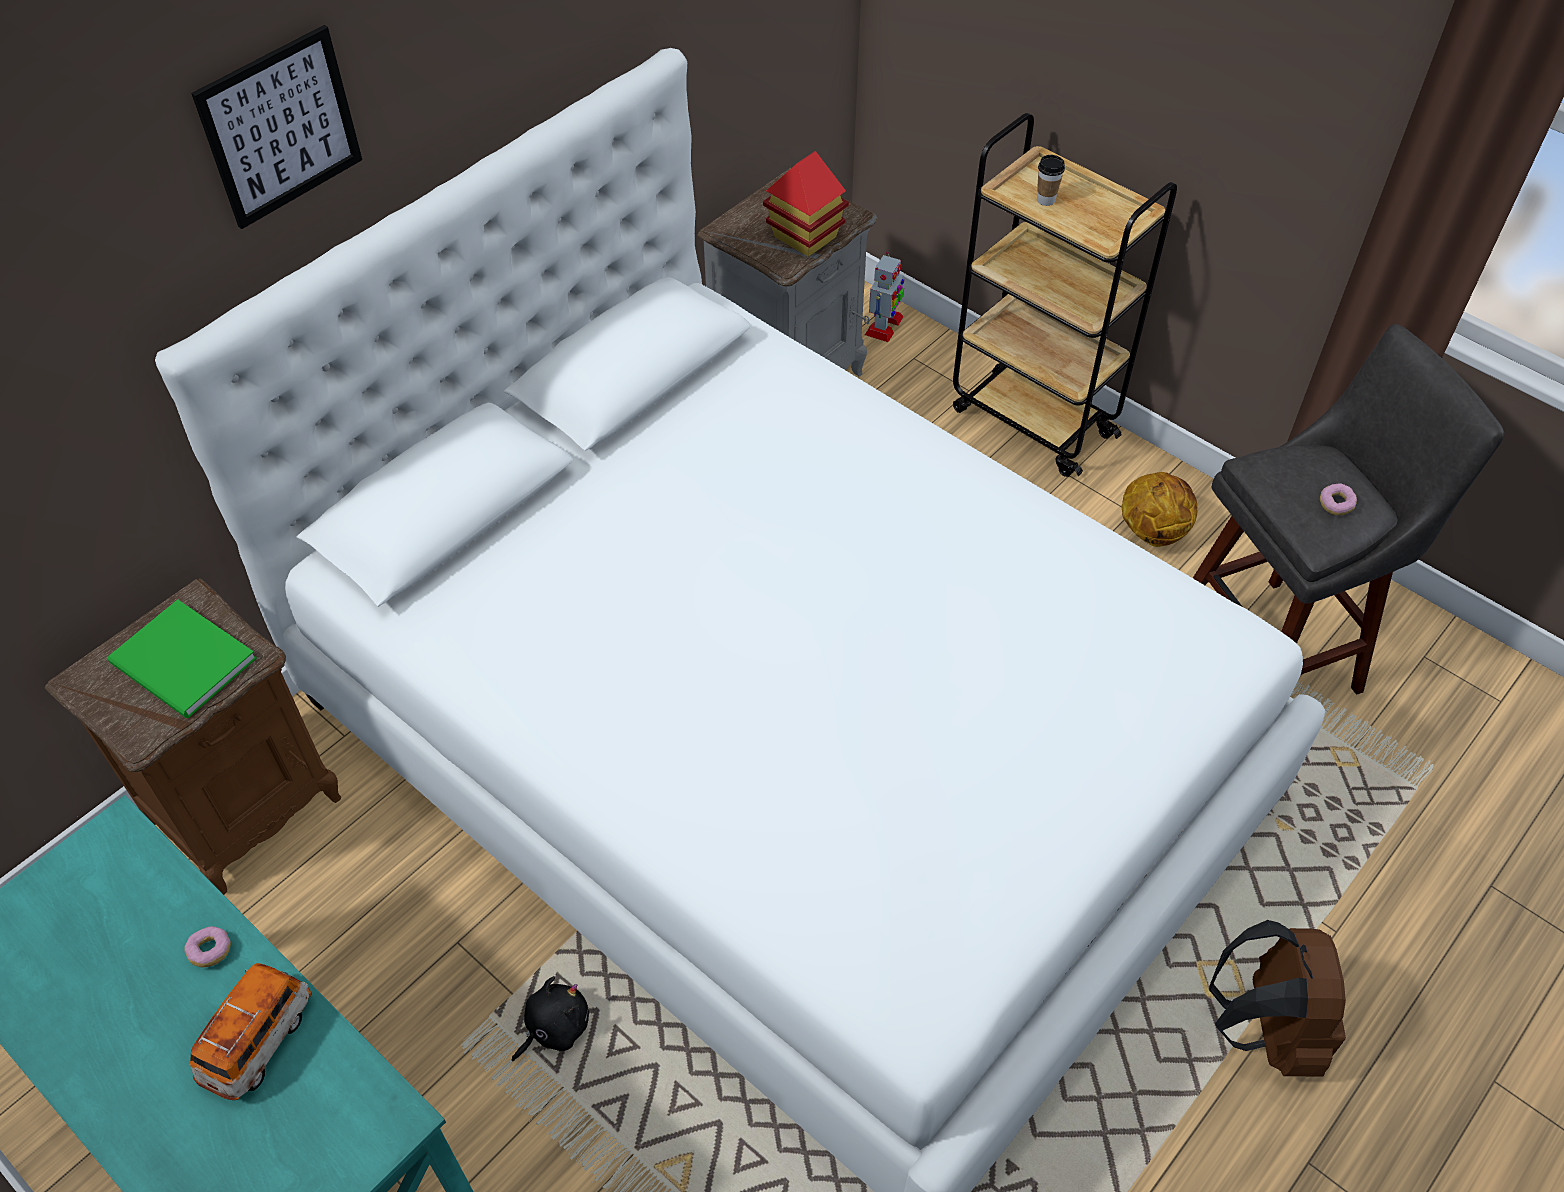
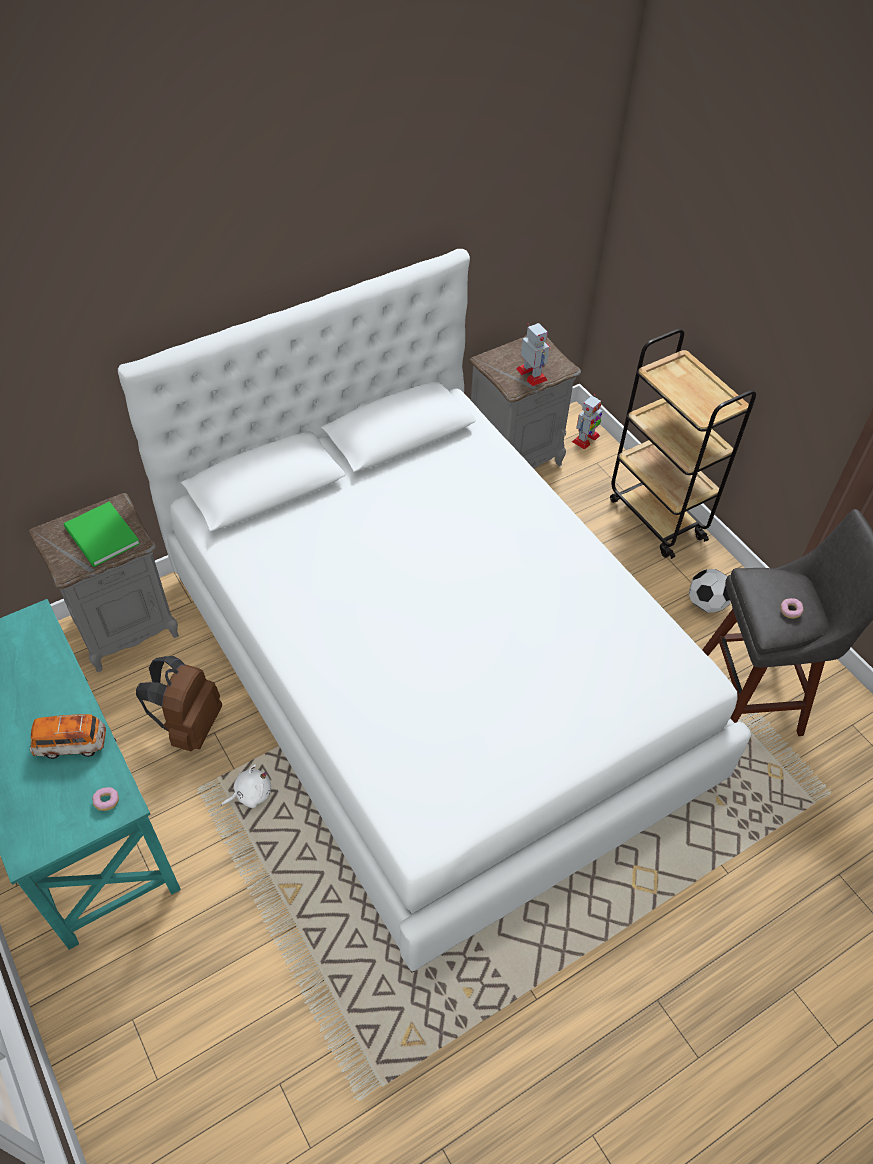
camera: 15 degrees right, 0 degrees up
brown nightstand [45,579,341,895] -> grey nightstand [28,493,179,672]
donut [184,926,231,967] -> donut moved to [92,787,119,811]
toy car [189,963,312,1100] -> toy car turned 135 degrees counterclockwise [30,714,106,759]
picture [191,25,362,229] -> none
black plush toy [512,976,589,1062] -> white plush toy [221,764,271,808]
toy house [763,151,849,257] -> toy robot [516,323,550,386]
cup [1037,155,1065,206] -> none
basketball [1122,472,1197,547] -> football [689,569,731,613]
brown backpack [1209,920,1346,1077] -> brown backpack moved to [136,656,222,751]

